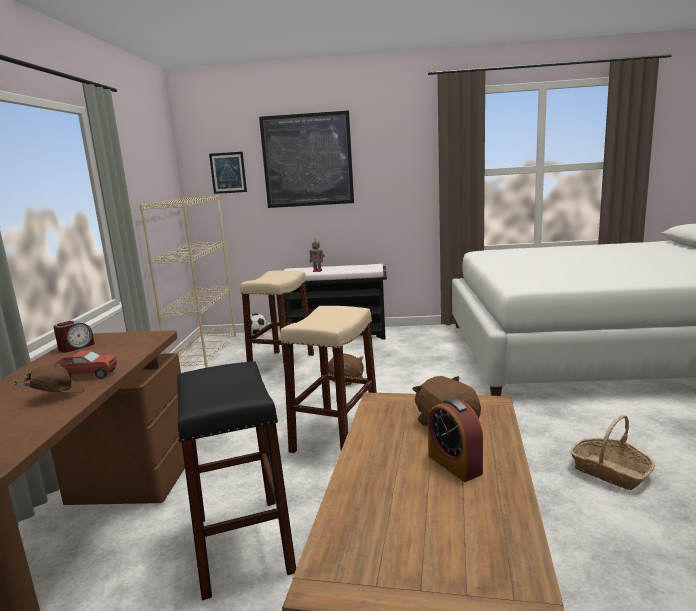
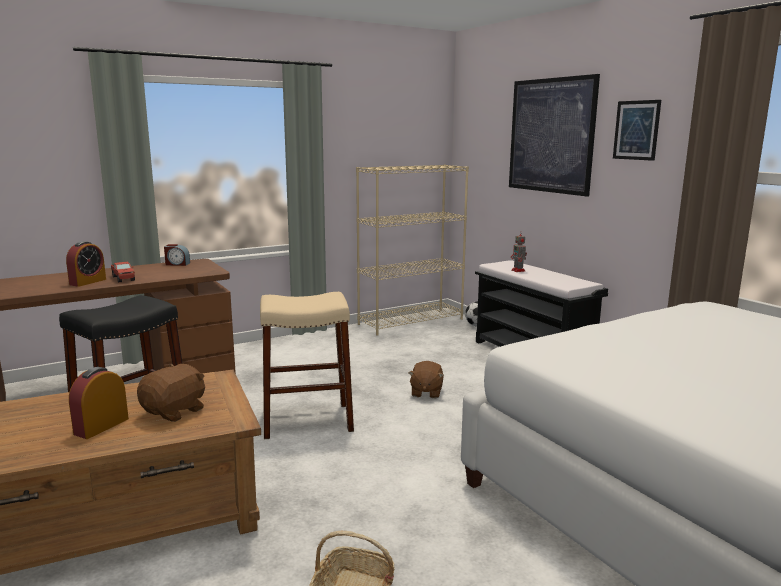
camera: 55 degrees right, 0 degrees up
brown cap [14,364,85,393] -> alarm clock [66,241,106,287]
picture [209,152,247,194] -> picture moved to [613,100,661,161]
beige stool [240,270,314,364] -> none

